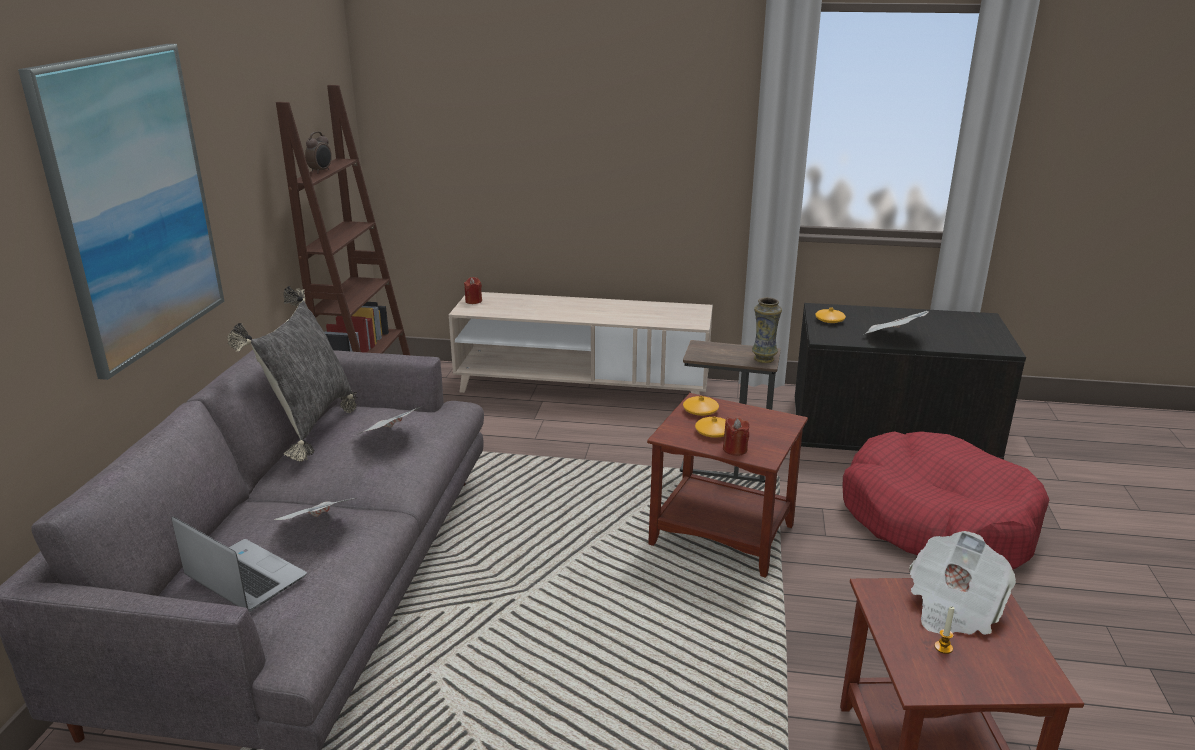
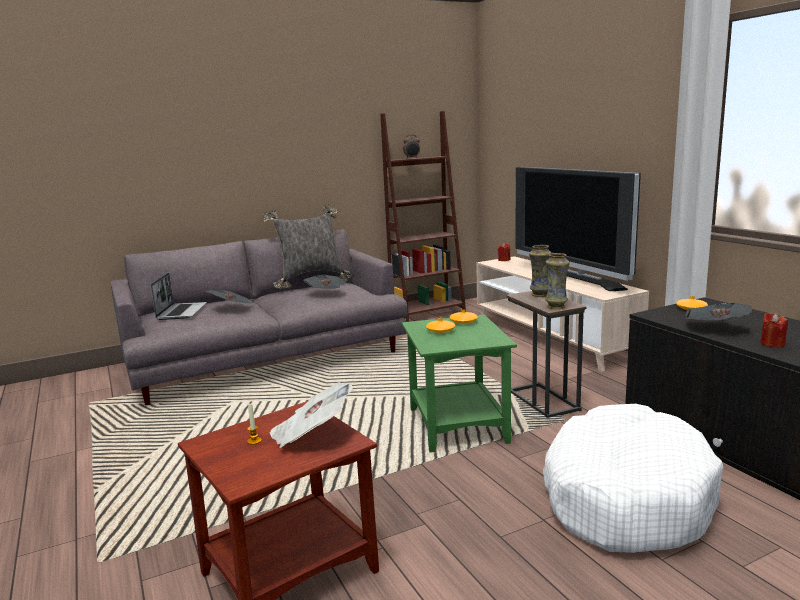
camera: 55 degrees right, 10 degrees down
picture [18,44,224,380] -> none
brown side table [647,393,808,578] -> green side table [402,315,517,452]
red candle [723,418,749,456] -> red candle moved to [760,313,788,347]
red dog bed [842,431,1049,569] -> white dog bed [543,404,723,553]
none -> television [516,166,641,291]
none -> vase [529,245,551,297]

